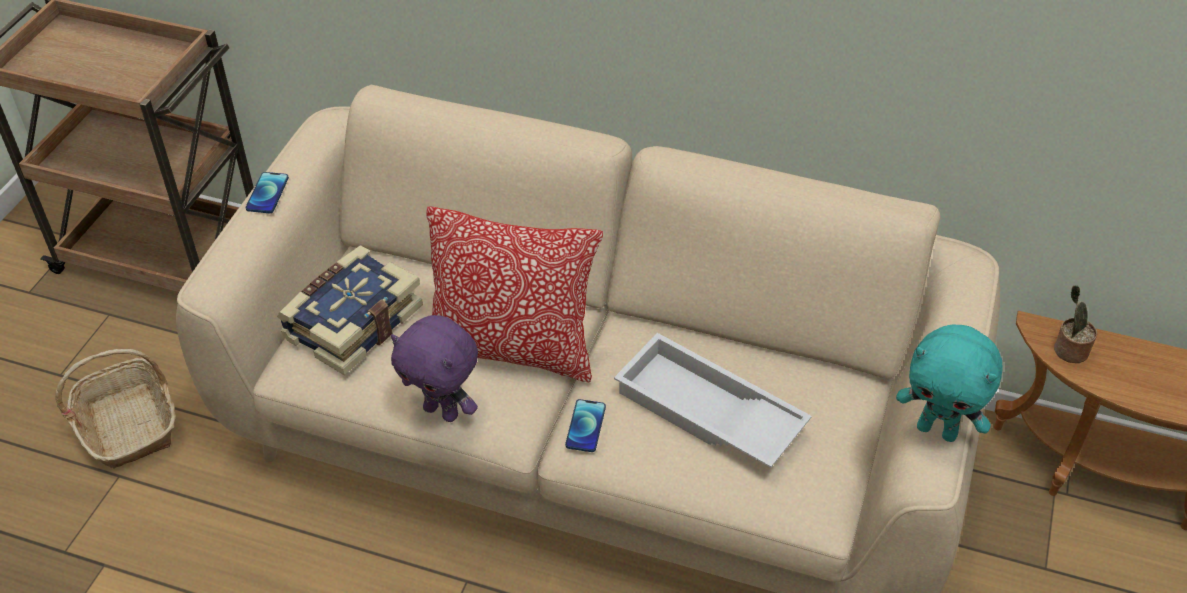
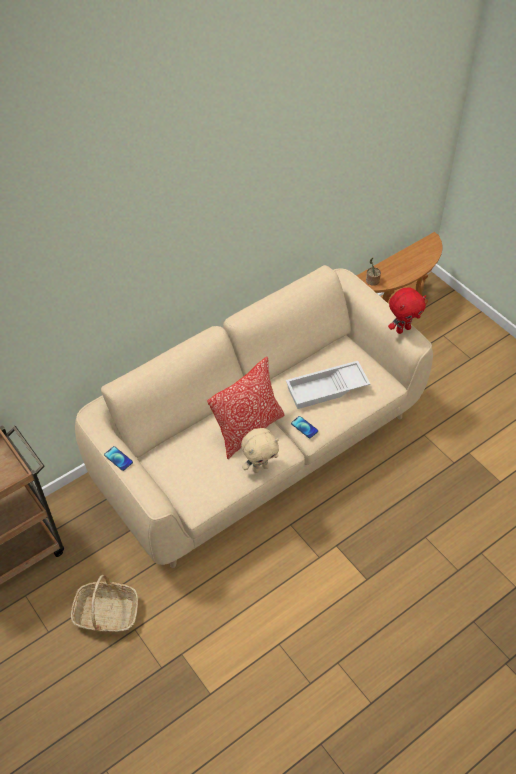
camera: 55 degrees left, 5 degrees up
book [277,245,423,375] -> none
purple plush toy [391,315,478,422] -> beige plush toy [241,428,279,473]
turquoise plush toy [896,324,1002,442] -> red plush toy [388,288,426,334]

